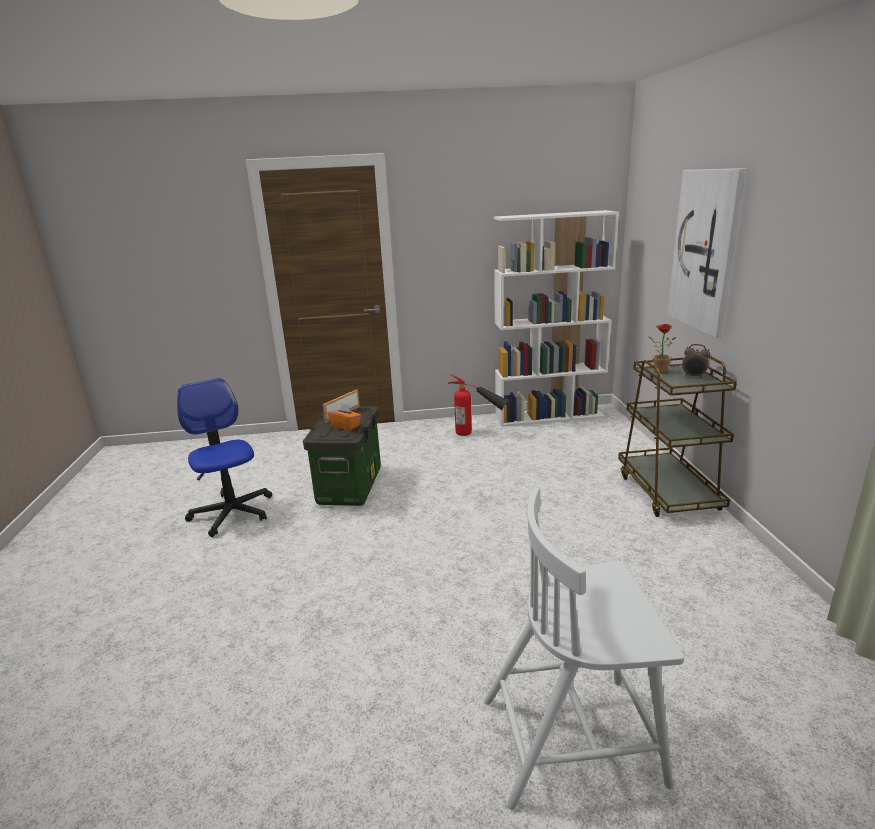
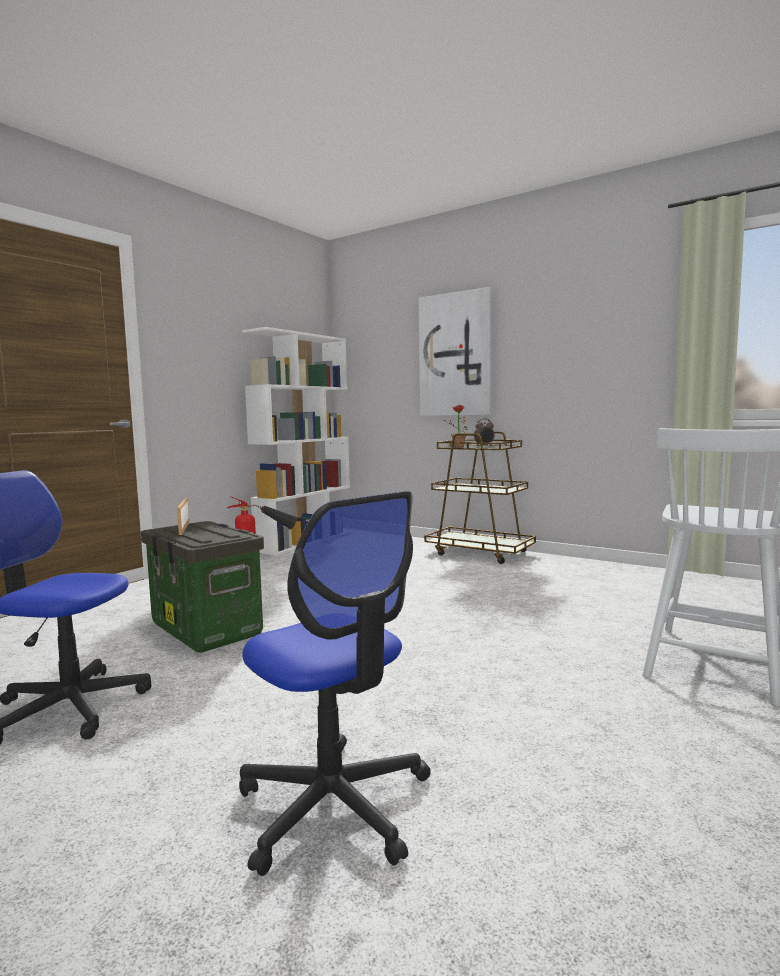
camera: 50 degrees left, 15 degrees down
orange tissue box [327,403,361,431] -> none
none -> office chair [239,491,431,876]

